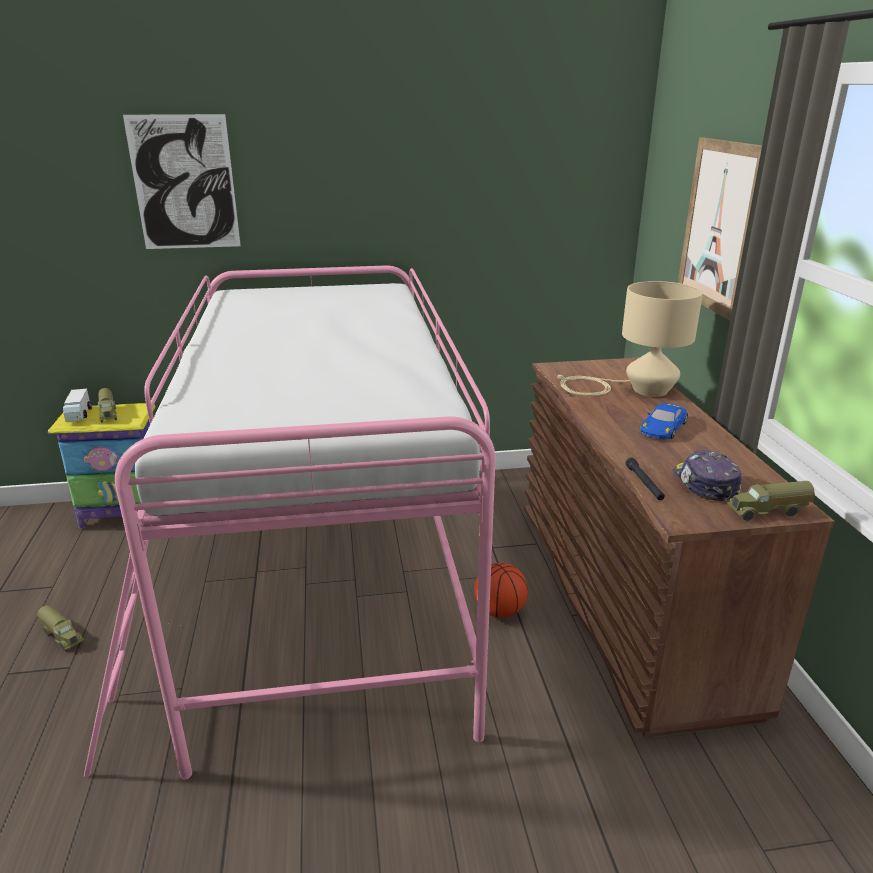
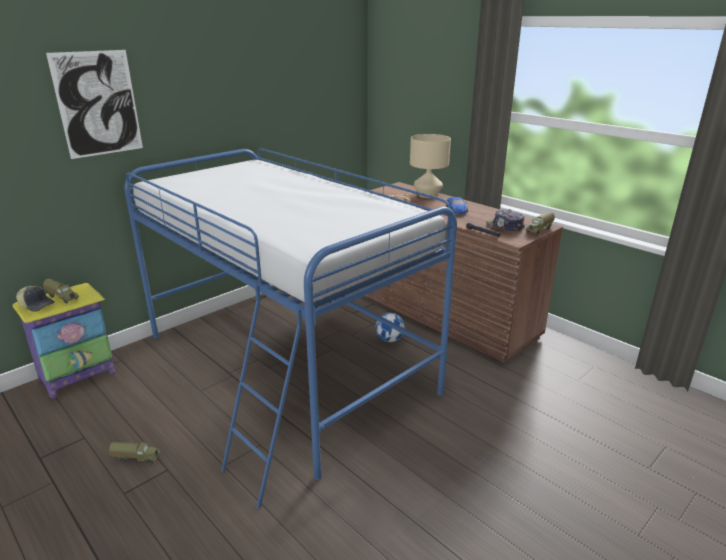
camera: 35 degrees left, 0 degrees up
toy truck [63,389,92,422] -> cap [16,286,55,312]
pink bed [84,265,496,780] -> blue bed [124,148,457,509]
basketball [474,563,528,618] -> football [376,313,405,342]
picture [678,137,762,320] -> none

